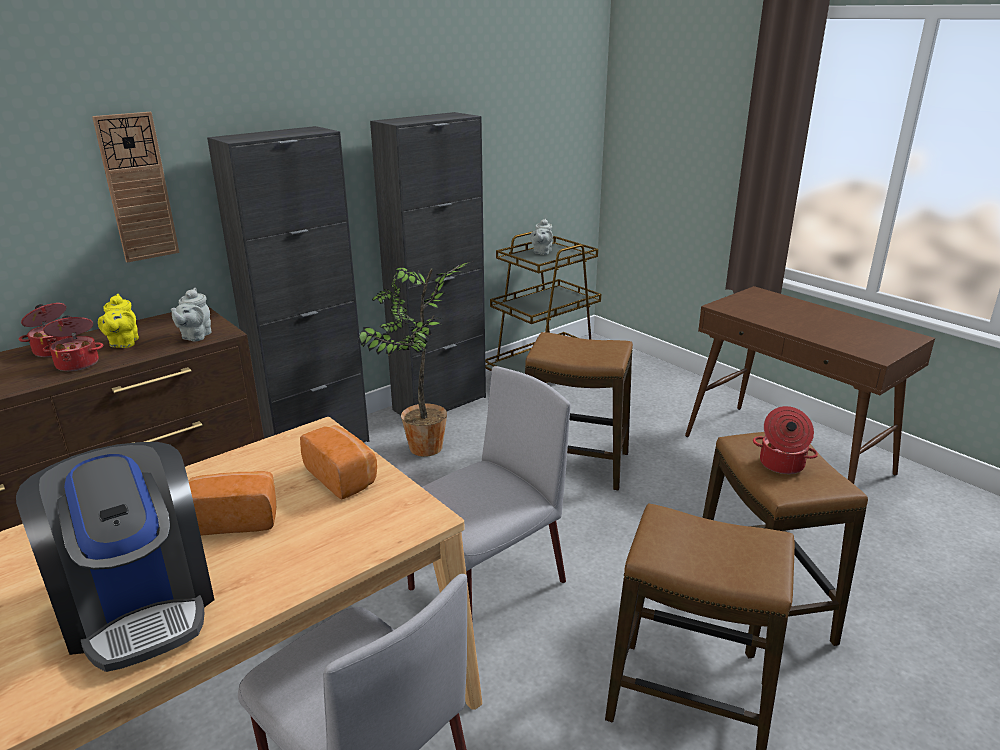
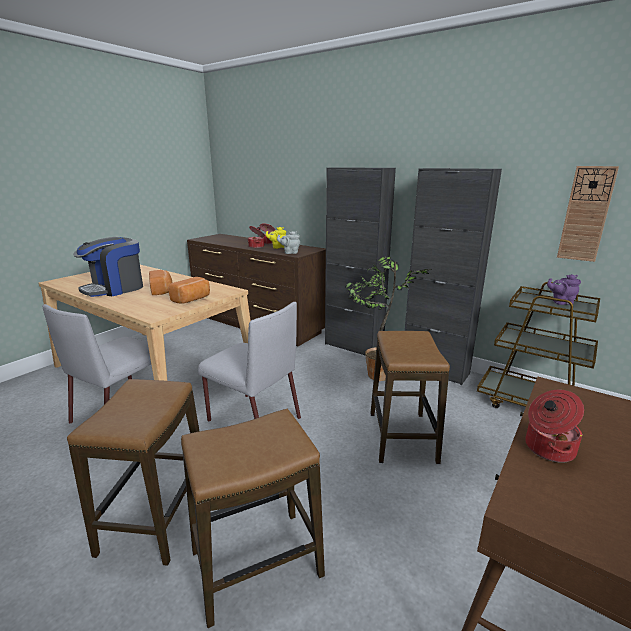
camera: 75 degrees right, 5 degrees down
wall clock [92,112,180,263] -> wall clock moved to [557,166,619,262]
grey teapot [530,218,553,255] -> purple teapot [547,274,581,305]
cooking pot [753,406,818,474] -> cooking pot moved to [525,390,584,463]

